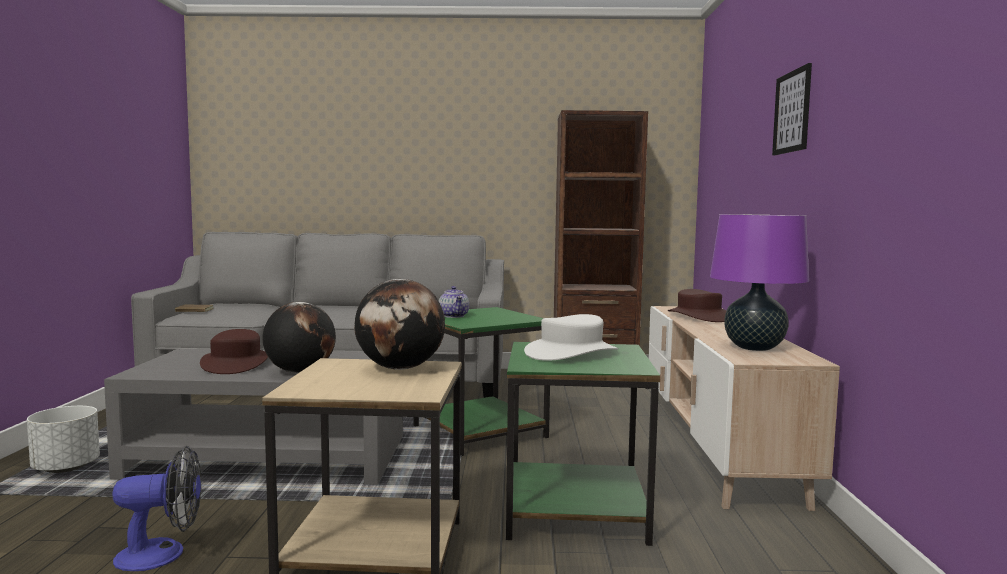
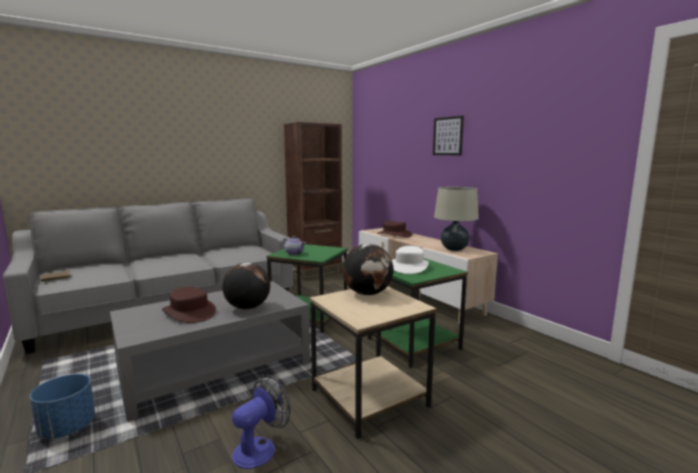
camera: 35 degrees left, 5 degrees up
white planter [27,406,100,473] -> blue planter [30,374,95,439]
purple table lamp [710,214,809,351] -> beige table lamp [434,187,479,251]

